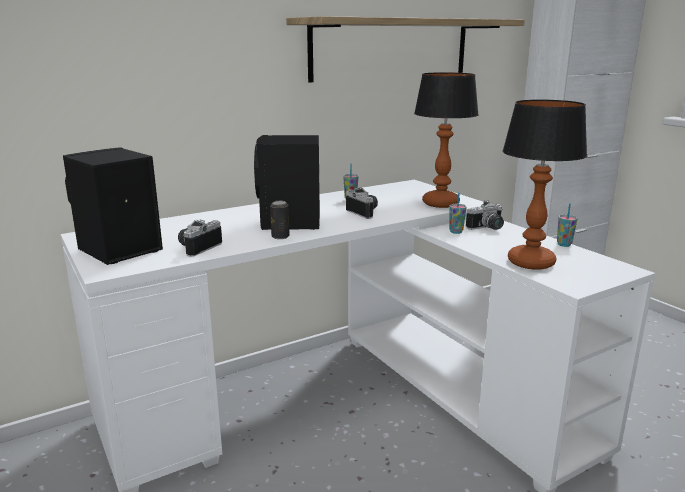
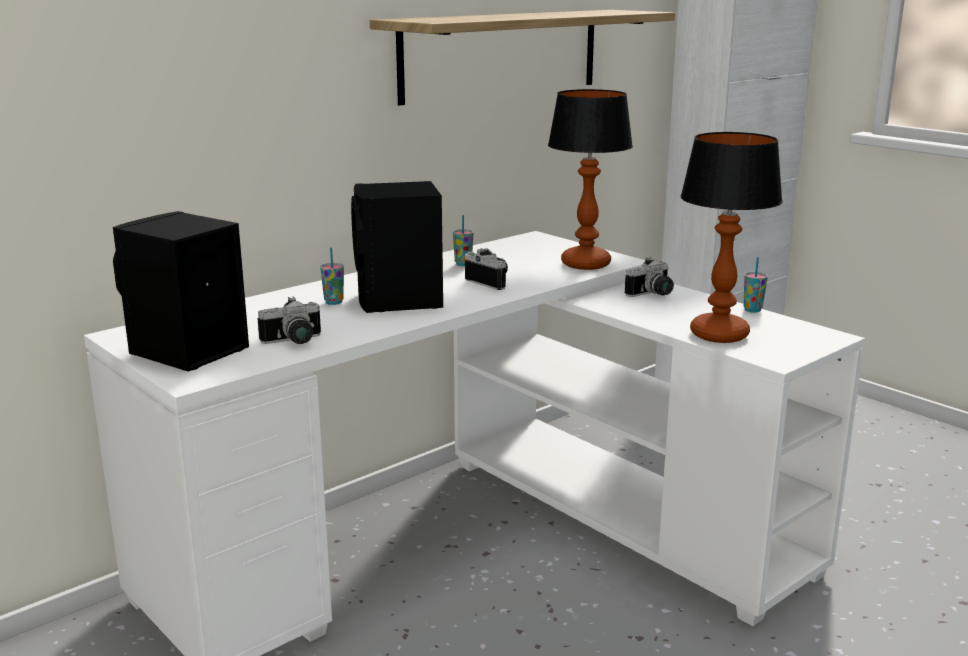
camera: 10 degrees left, 0 degrees up
camera [178,219,222,257] -> camera turned 135 degrees counterclockwise [258,297,321,344]
can [270,201,289,239] -> none
cup [449,193,467,234] -> cup moved to [320,247,344,305]

